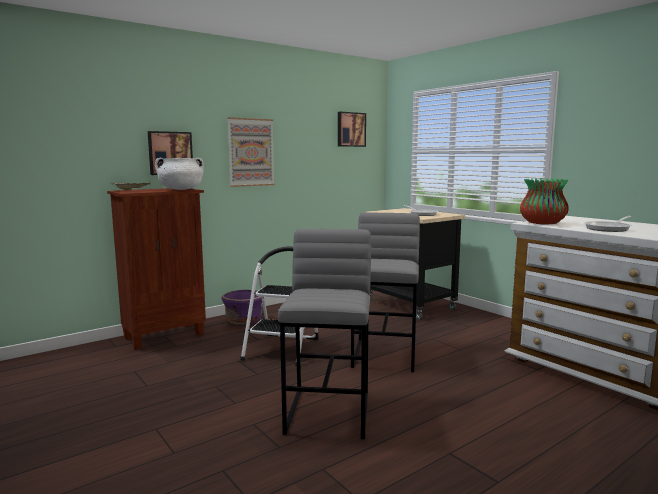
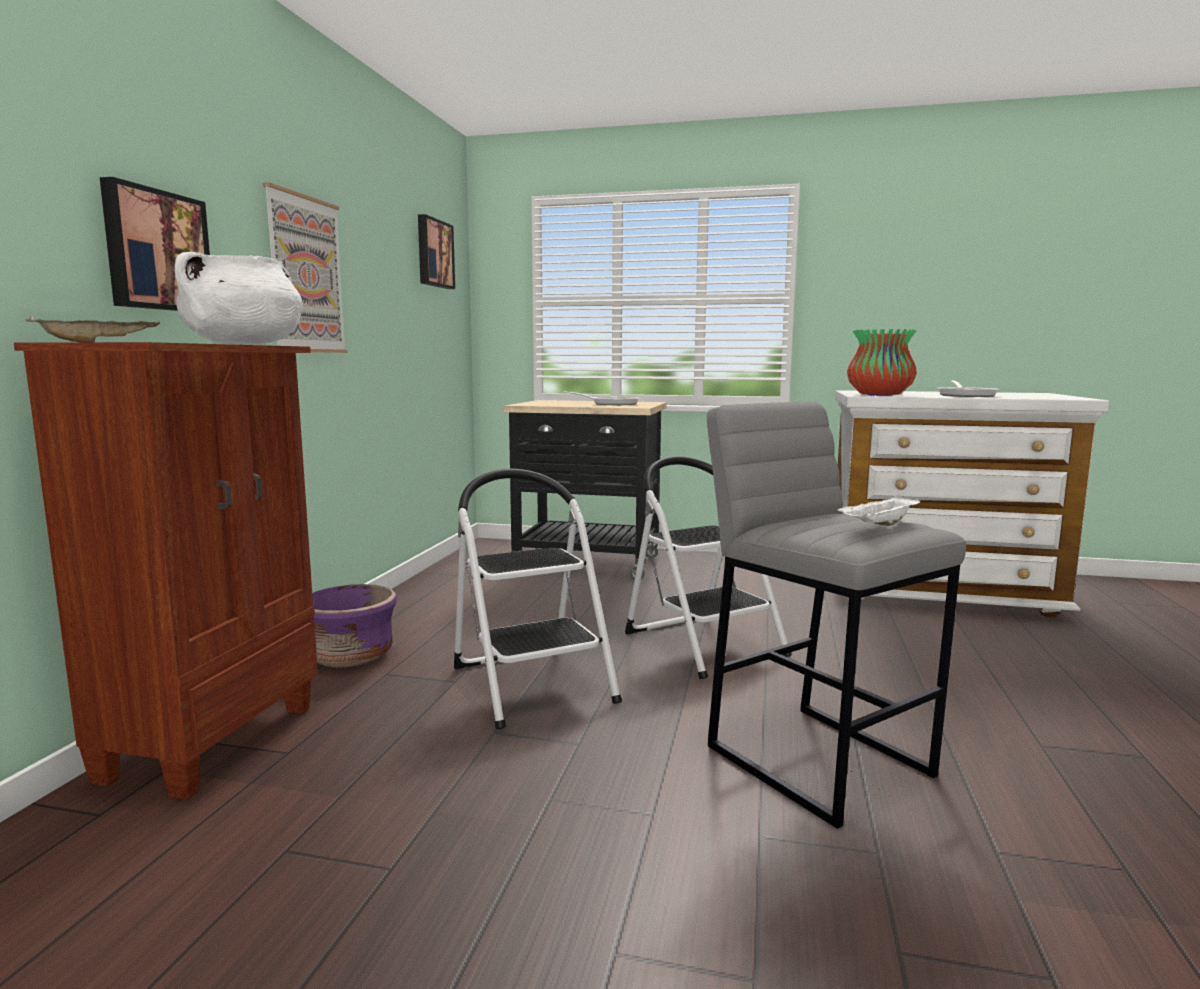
camera: 40 degrees left, 0 degrees up
grey stool [351,213,420,372] -> step ladder [625,456,792,679]
none -> white tray [837,495,921,526]

